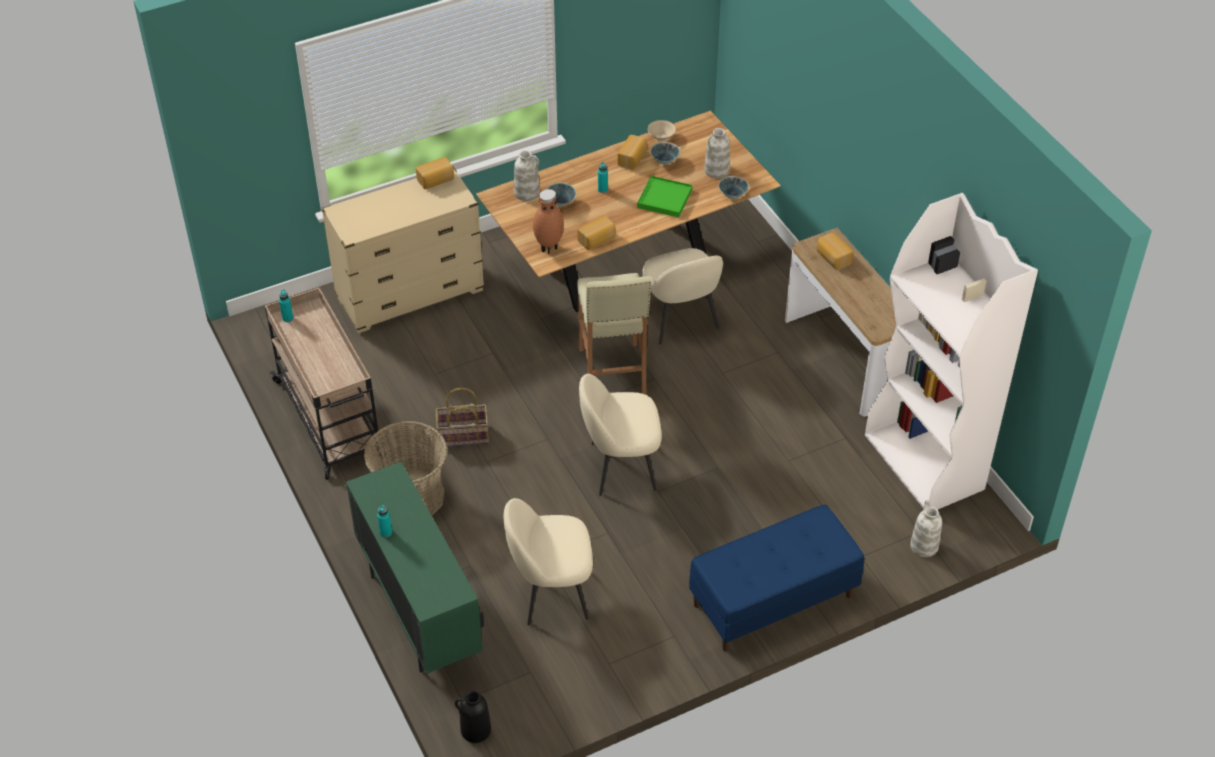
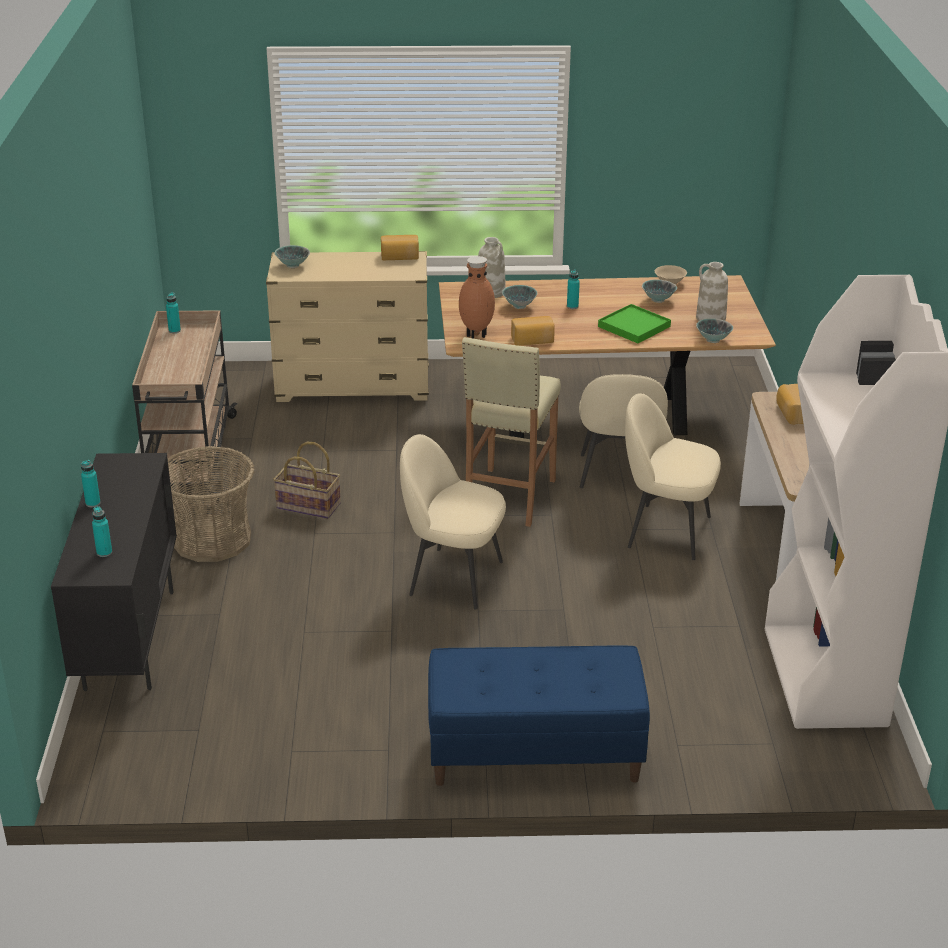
camera: 25 degrees right, 15 degrees down
green cabinet [346,462,484,673] -> black cabinet [51,453,177,691]
black vase [455,691,491,743] -> none
beige chair [504,498,593,626] -> beige chair moved to [625,393,721,560]
bread [618,135,647,170] -> none
white vase [910,500,942,557] -> none
none -> turquoise bottle [92,506,112,557]
none -> bowl [275,245,310,268]

